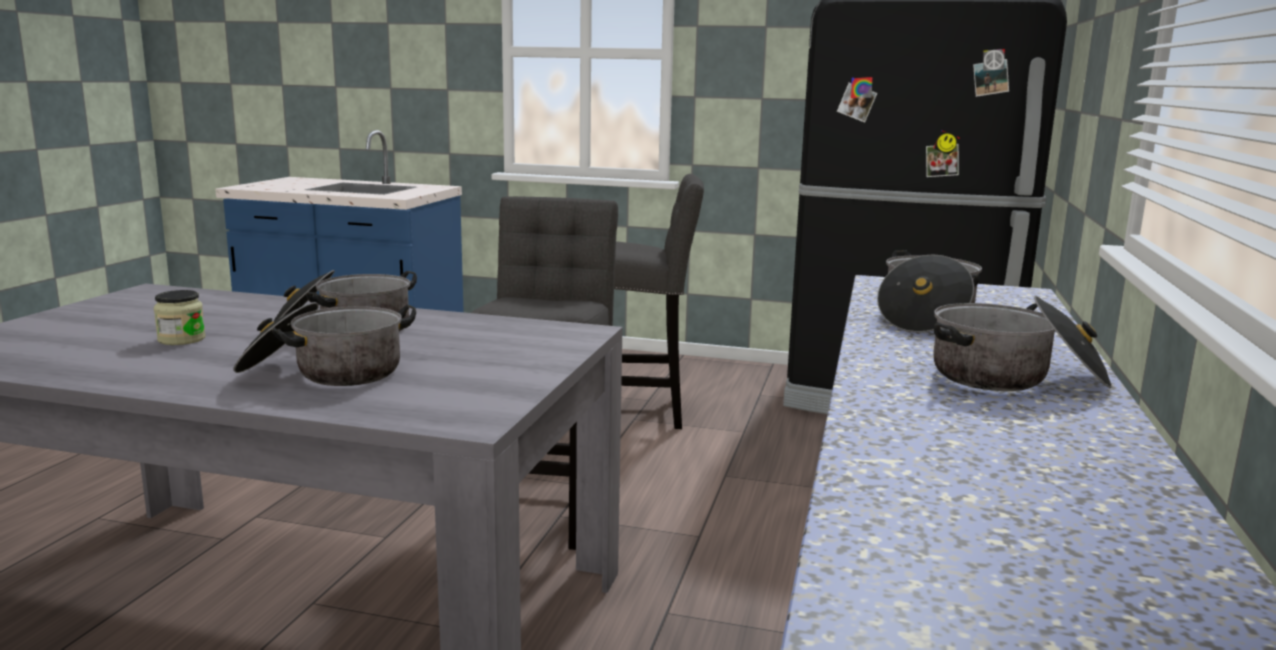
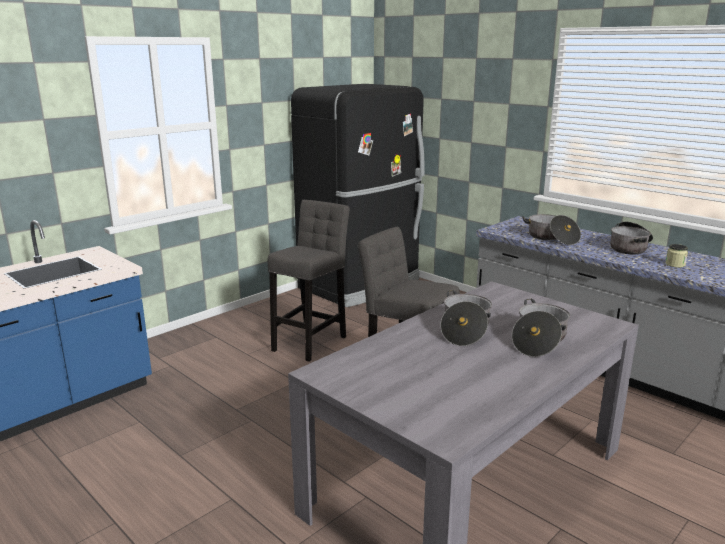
camera: 60 degrees left, 5 degrees up
jar [154,290,205,345] -> jar moved to [666,244,688,268]

